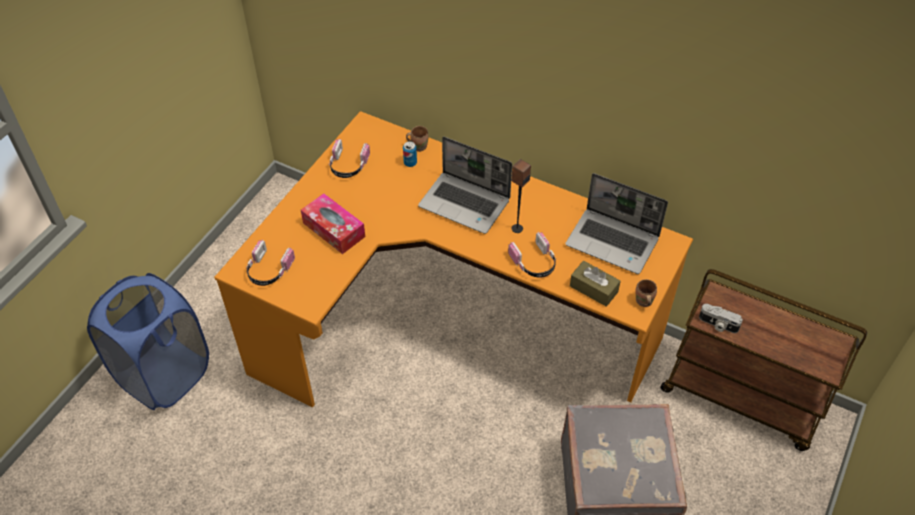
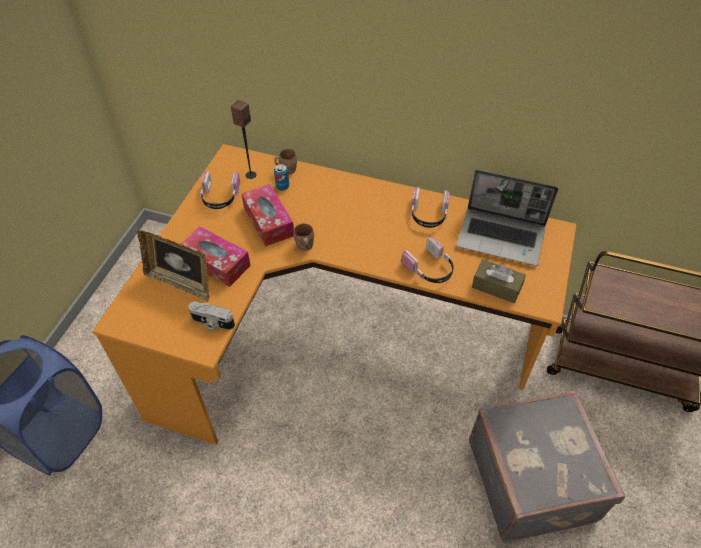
camera: 10 degrees left, 0 degrees up
headphones [246,240,295,286] -> headphones moved to [411,187,450,228]
laptop [418,136,512,234] -> none
speaker [511,159,531,233] -> speaker moved to [231,100,256,179]
brown mug [635,279,657,307] -> brown mug moved to [293,223,314,251]
camera [699,304,743,333] -> camera moved to [188,302,235,331]
none -> picture frame [137,230,210,302]
none -> tissue box [241,184,294,246]

